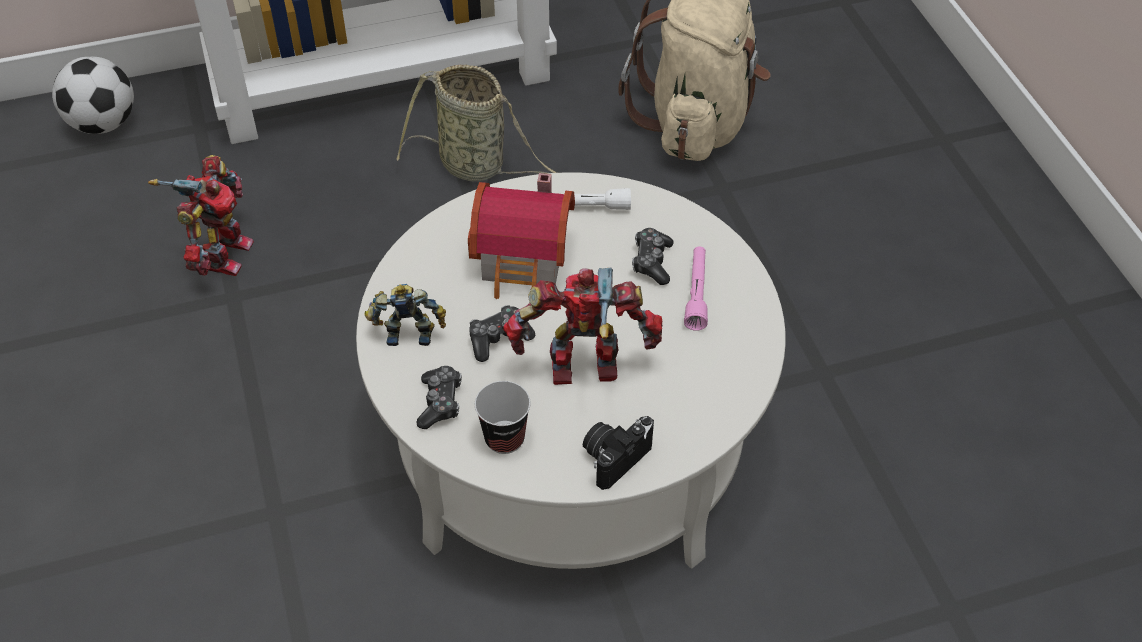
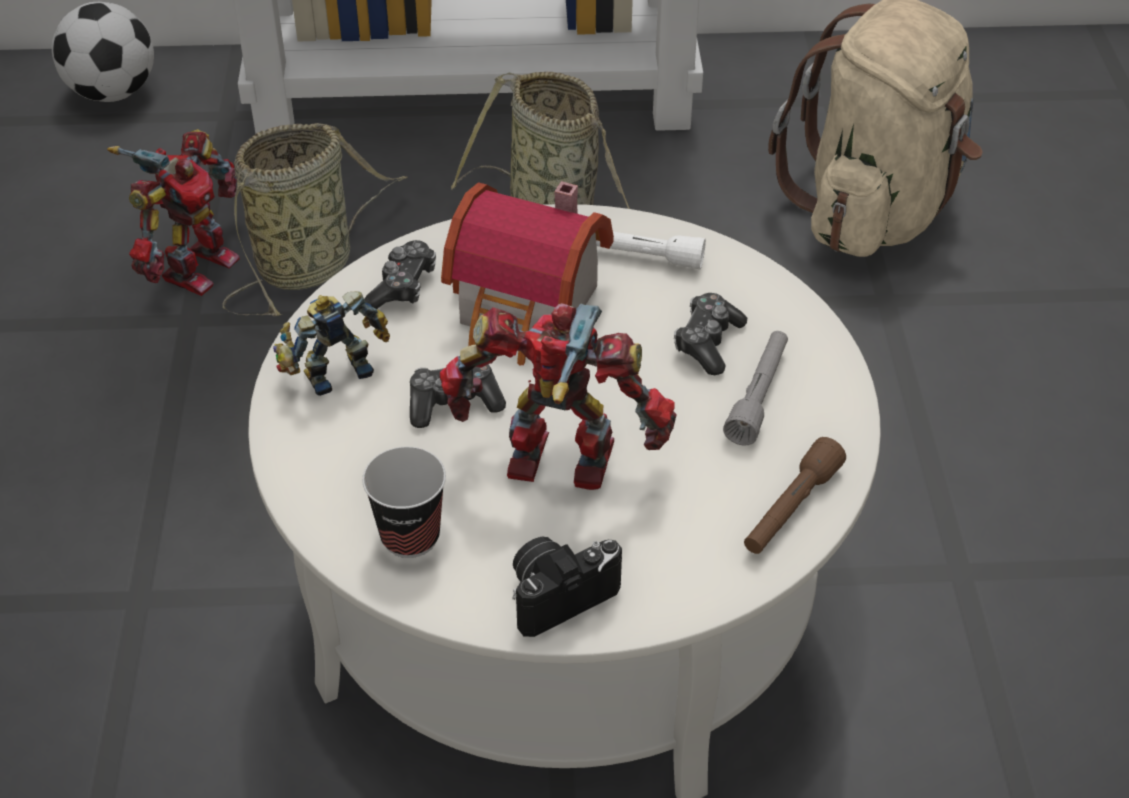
camera: 15 degrees right, 5 degrees down
toy robot [364,284,446,346] -> toy robot turned 45 degrees counterclockwise [273,291,390,396]
game controller [416,366,462,429] -> game controller moved to [364,240,436,309]
pink flashlight [684,247,708,331] -> grey flashlight [723,331,788,446]
none -> basket [222,123,408,316]
none -> brown flashlight [744,437,846,554]

